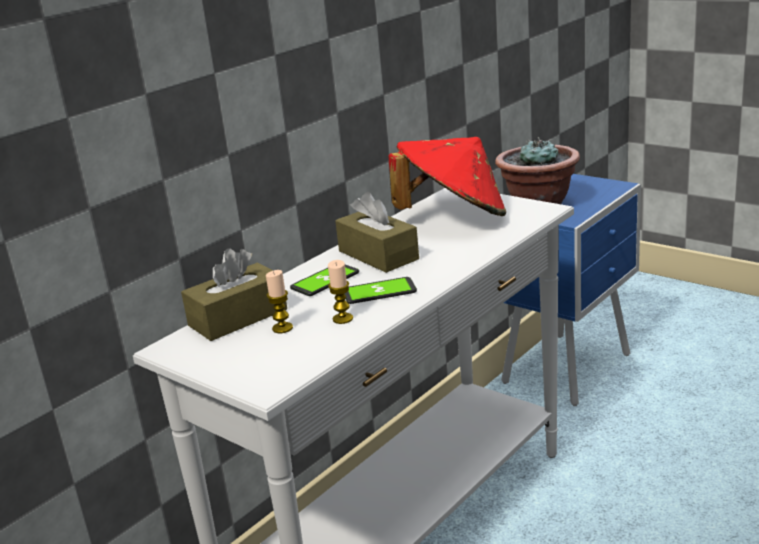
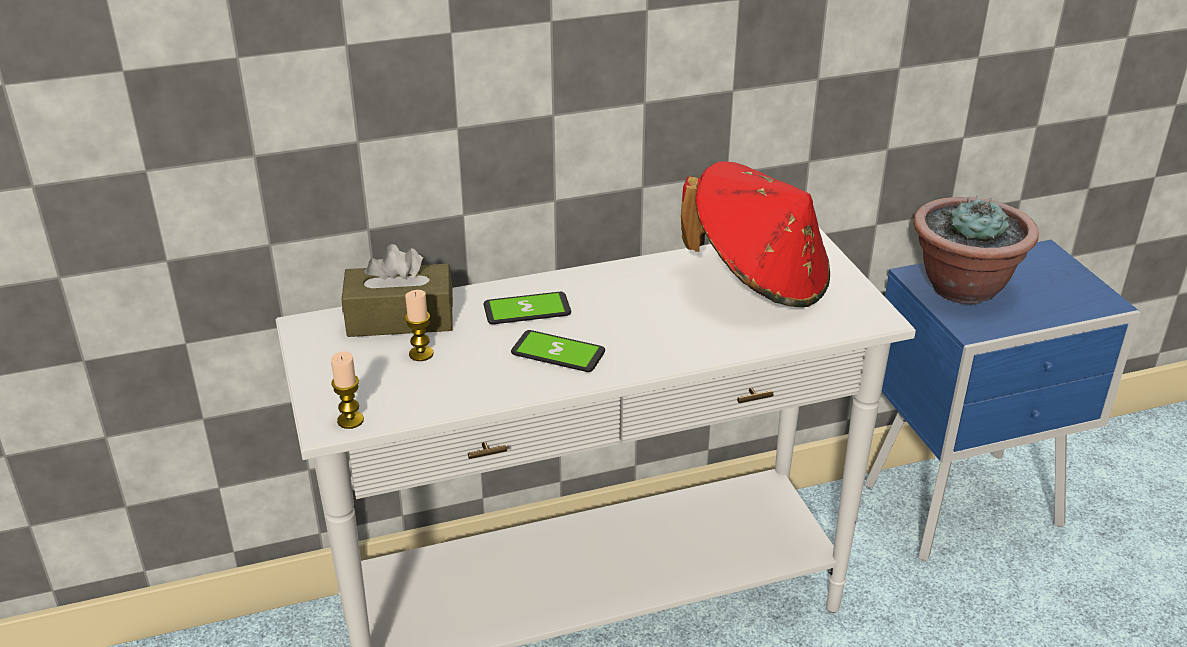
camera: 30 degrees right, 10 degrees up
candle [328,260,353,324] -> candle moved to [331,351,364,429]
brown tissue box [335,192,419,273] -> none

